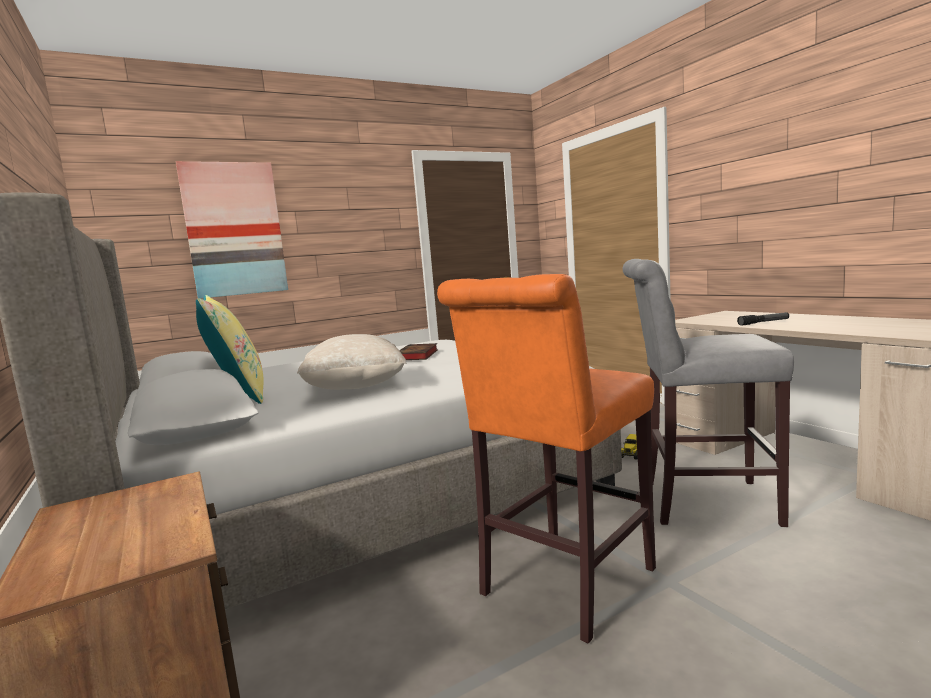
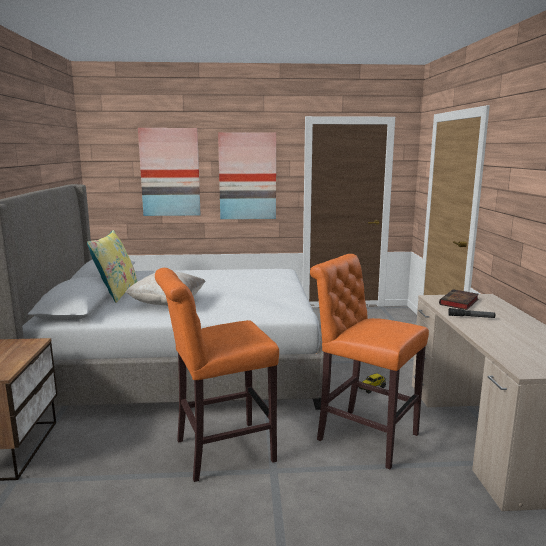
camera: 25 degrees right, 5 degrees up
book [399,343,438,360] -> book moved to [439,289,479,310]
grey stool [623,259,794,528] -> orange stool [310,254,429,470]
none -> picture [218,132,276,219]

